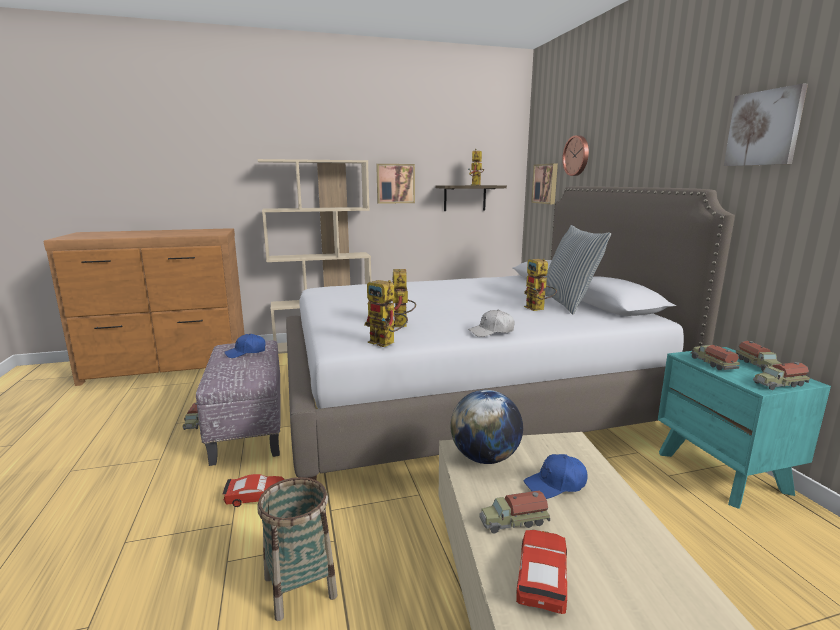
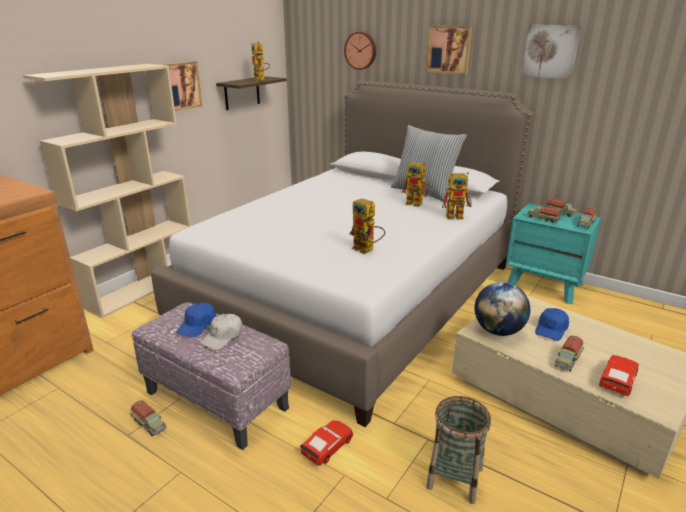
camera: 40 degrees left, 10 degrees up
toy robot [364,280,408,347] -> toy robot moved to [442,172,472,219]
white cap [468,310,515,337] -> white cap moved to [200,314,243,350]
red toy car [516,530,567,614] -> red toy car turned 60 degrees clockwise [599,355,639,396]
picture [531,163,558,204] -> picture moved to [425,26,472,75]

